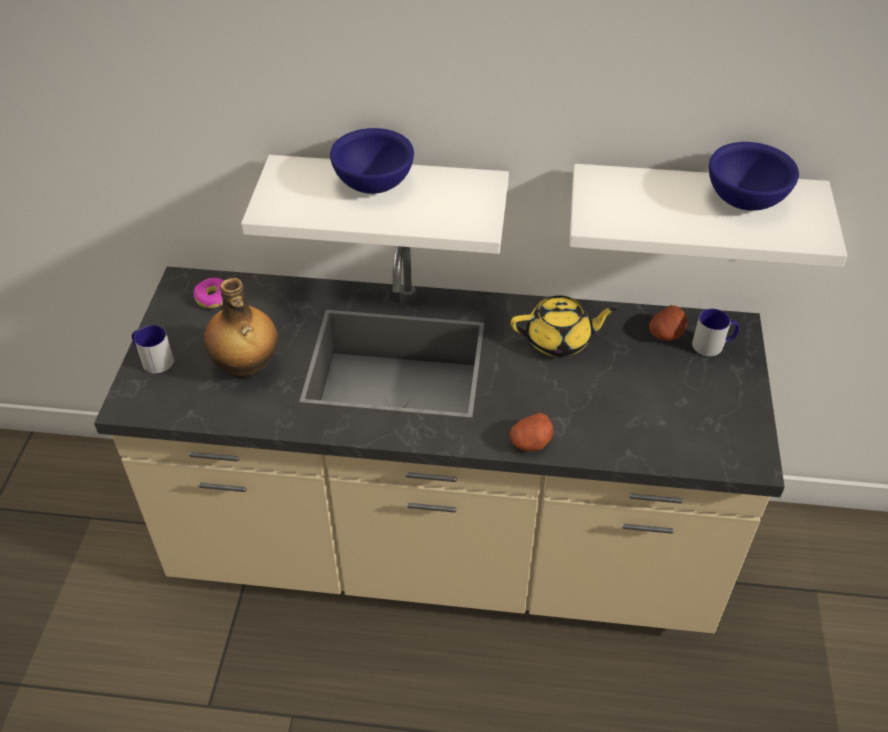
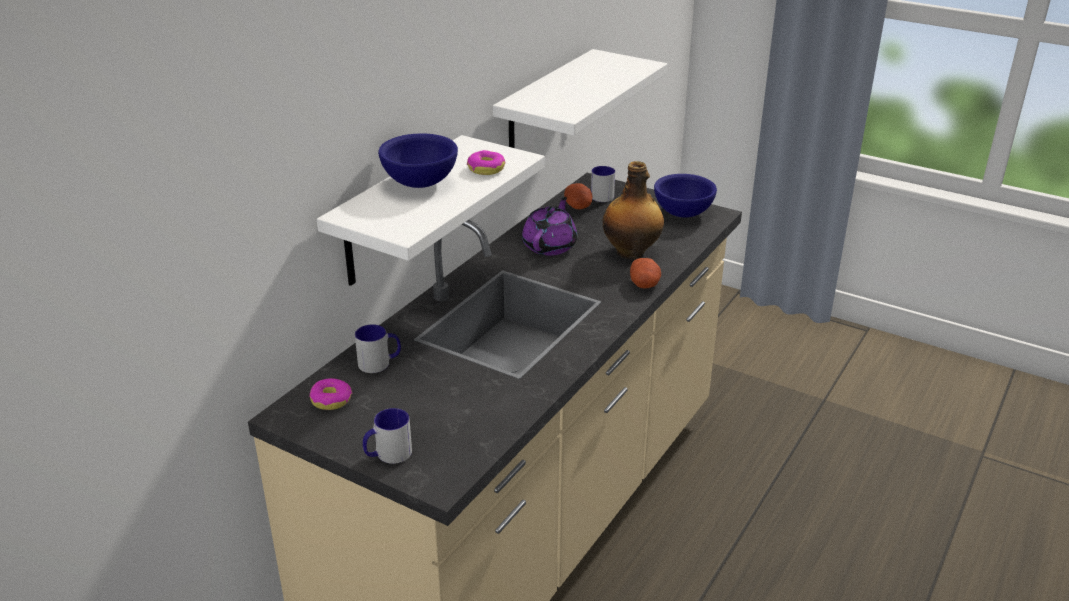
camera: 65 degrees left, 15 degrees down
bottle [204,278,278,379] -> bottle moved to [602,161,664,259]
yellow teapot [511,295,617,357] -> purple teapot [522,197,577,256]
blue bowl [709,142,799,211] -> blue bowl moved to [654,174,717,218]
none -> mug [355,324,401,373]
none -> donut [467,150,505,175]

